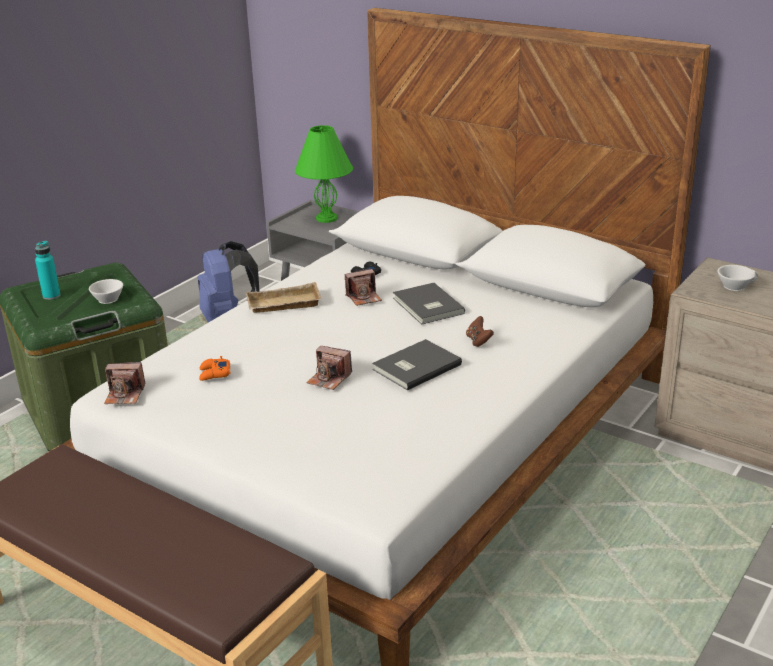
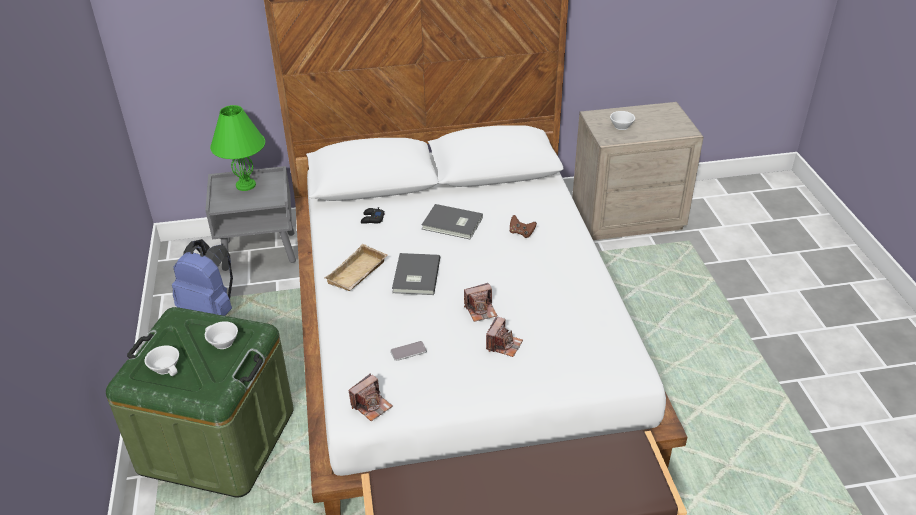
camera: 45 degrees left, 10 degrees up
turquoise bottle [35,241,61,300] -> white cup [145,345,179,376]
orange game controller [199,356,230,381] -> phone [390,341,427,361]
camera [345,268,382,306] -> camera moved to [486,316,523,357]
grey book [372,339,462,391] -> grey book moved to [392,253,440,295]

